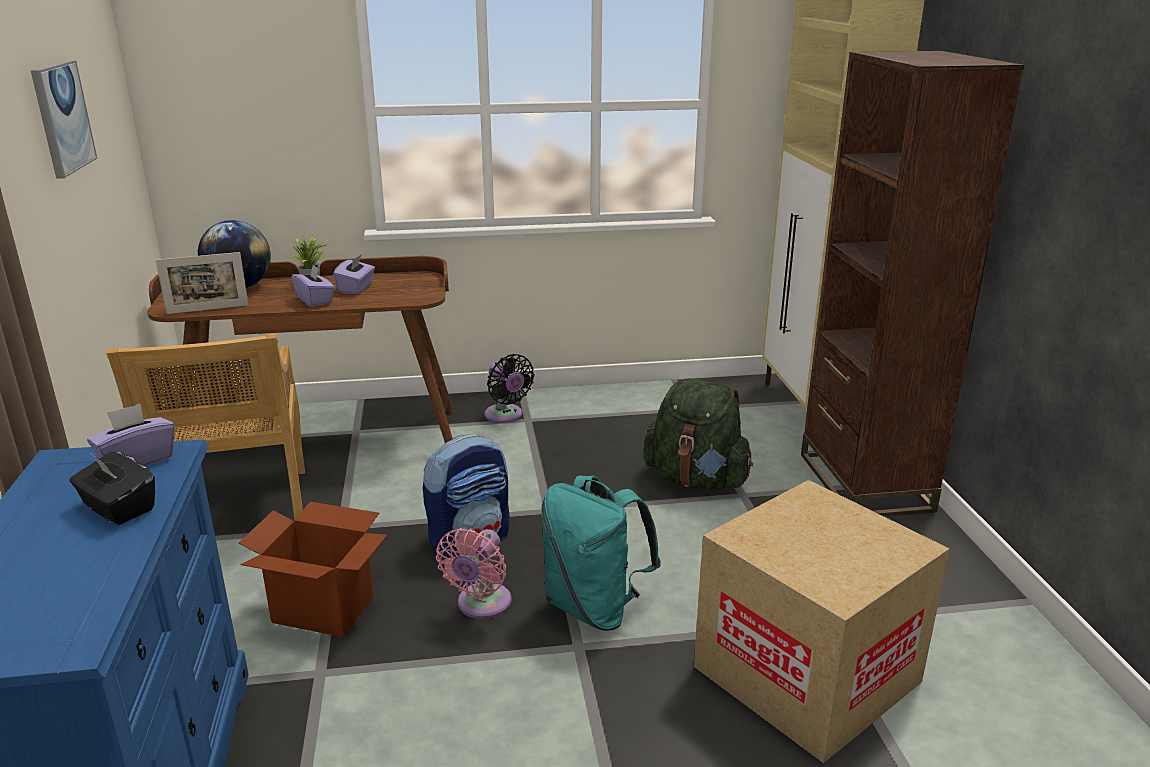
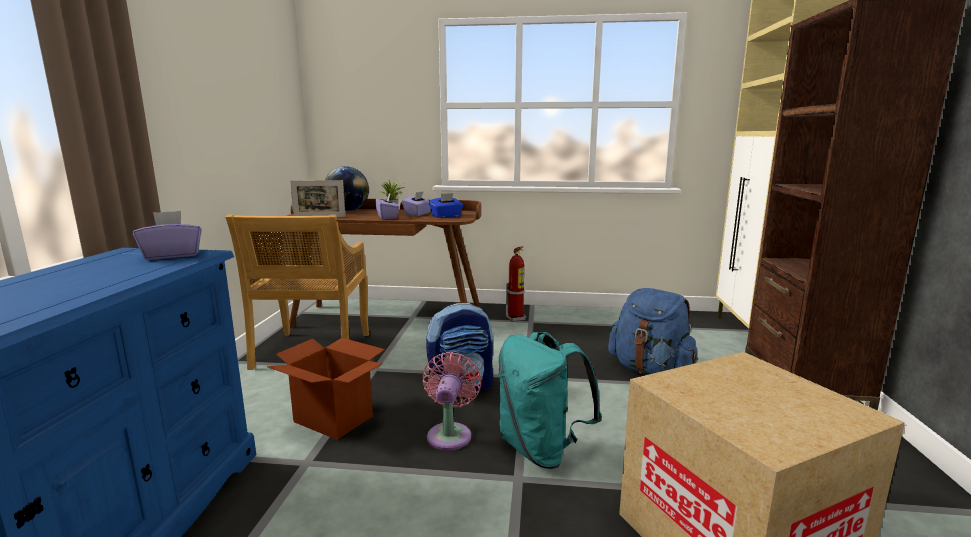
camera: 15 degrees right, 10 degrees down
picture [31,60,97,179] -> none
black tissue box [69,452,155,525] -> none
pink fan [436,528,512,619] -> pink fan turned 150 degrees clockwise [423,352,482,451]
black fan [484,354,534,423] -> fire extinguisher [505,246,526,322]
green backpack [643,378,753,490] -> blue backpack [608,288,698,375]
none -> blue tissue box [429,193,463,218]

